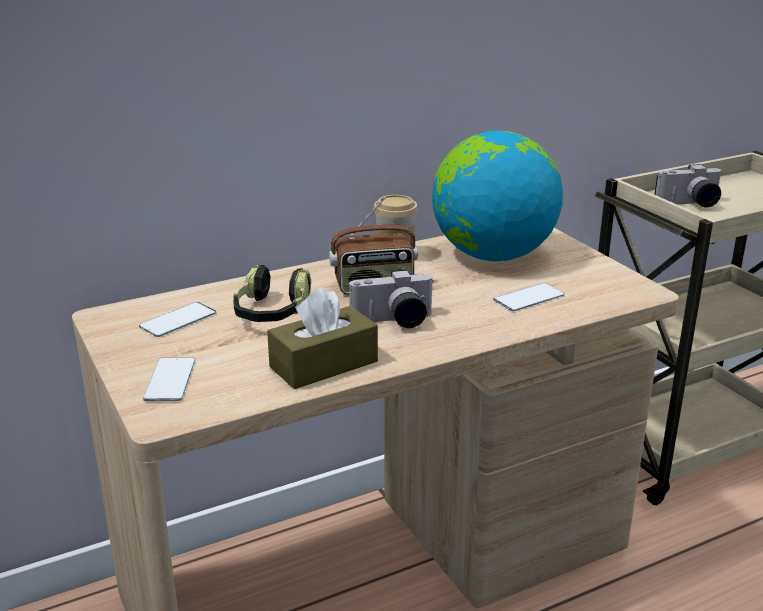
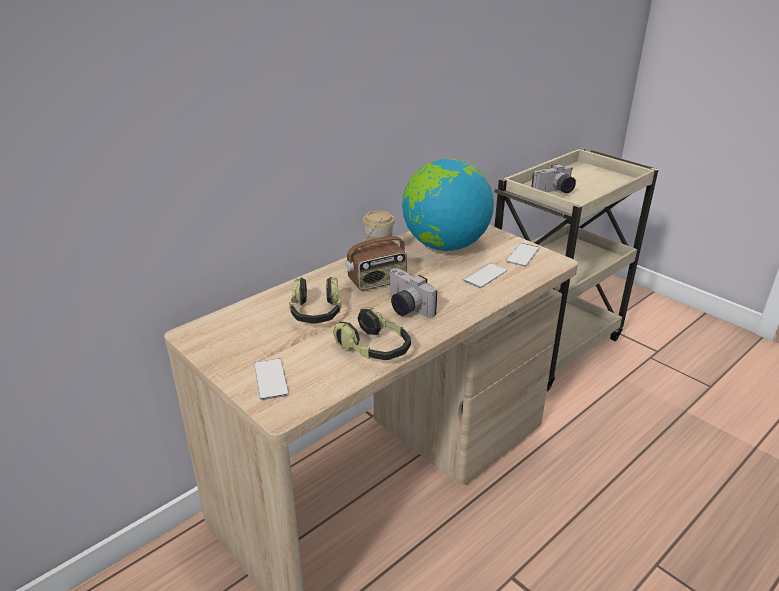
camera: 15 degrees left, 5 degrees up
phone [139,302,216,337] -> phone moved to [506,243,540,266]
brown tissue box [267,287,378,389] -> headphones [333,308,411,360]
camera [349,269,433,328] -> camera turned 75 degrees clockwise [390,268,437,318]

